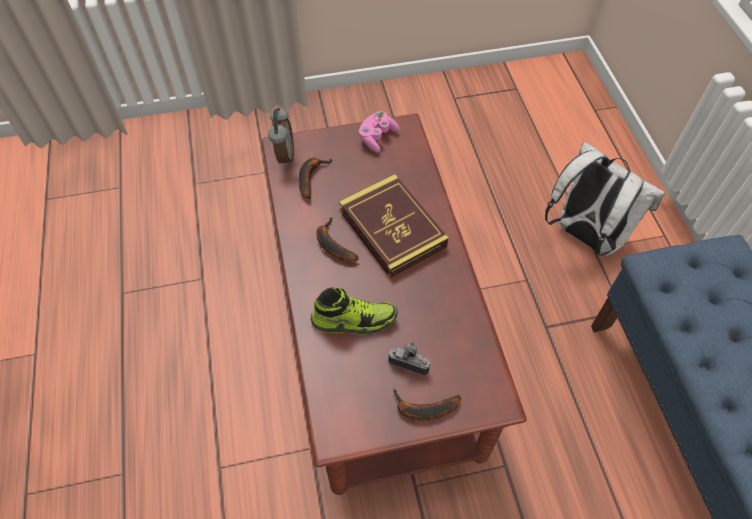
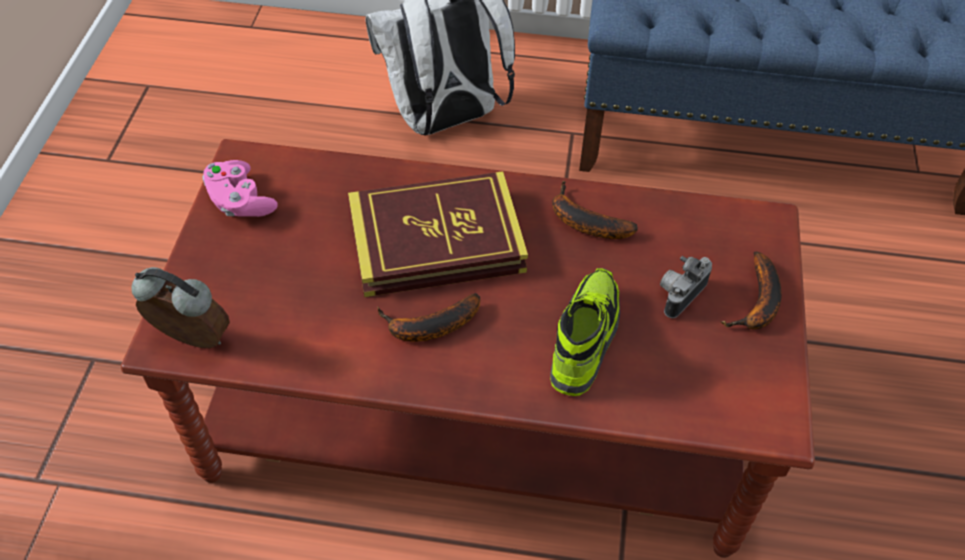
camera: 70 degrees left, 5 degrees down
banana [299,158,333,199] -> banana moved to [552,181,638,239]

